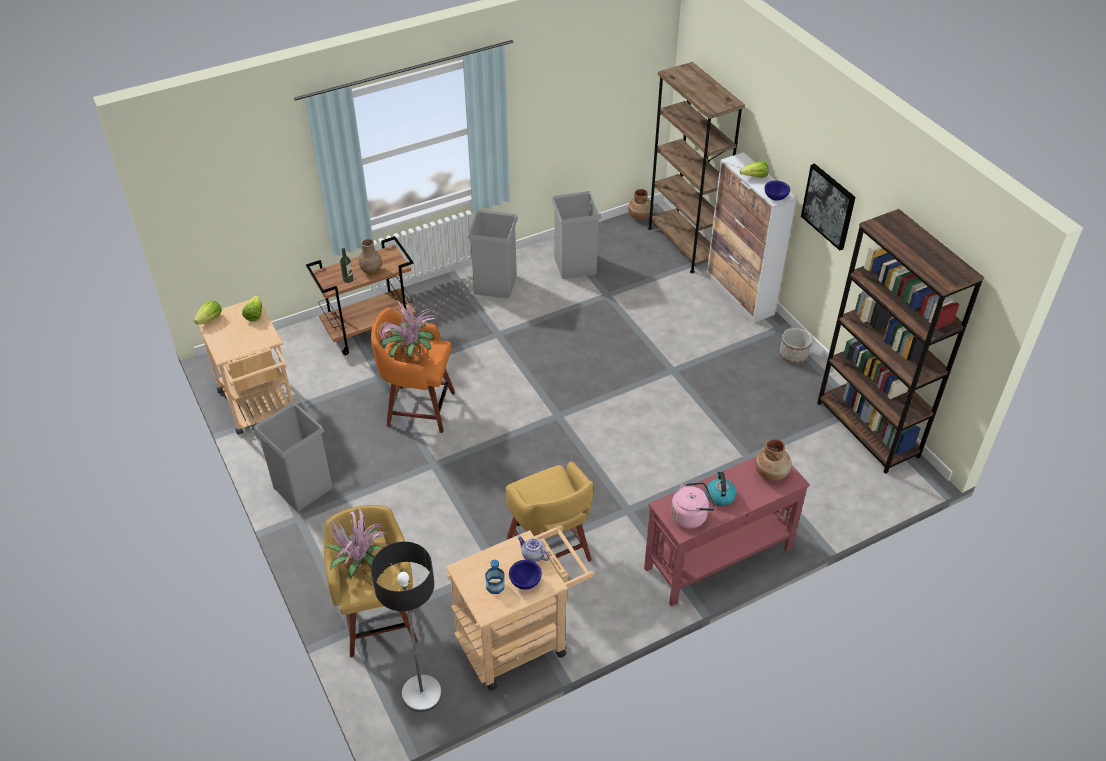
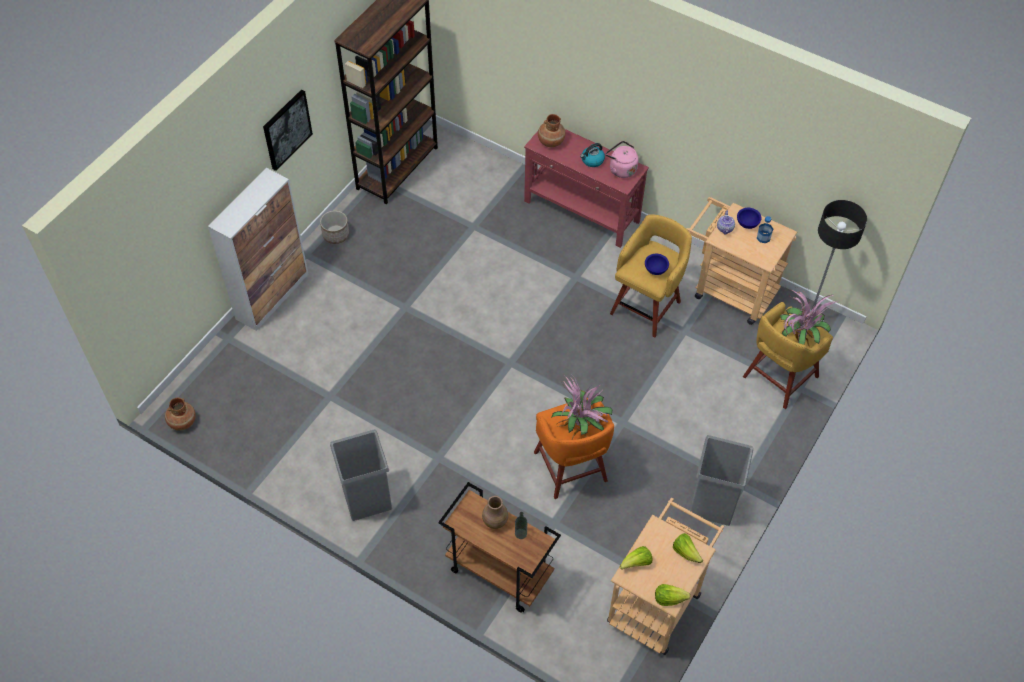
camera: 120 degrees left, 10 degrees up
grey trash can [552,191,601,279] -> none
brown bookcase [648,62,745,274] -> none
lettuce [739,161,769,178] -> lettuce moved to [673,533,703,563]
blue bowl [765,181,790,201] -> blue bowl moved to [645,254,669,275]

